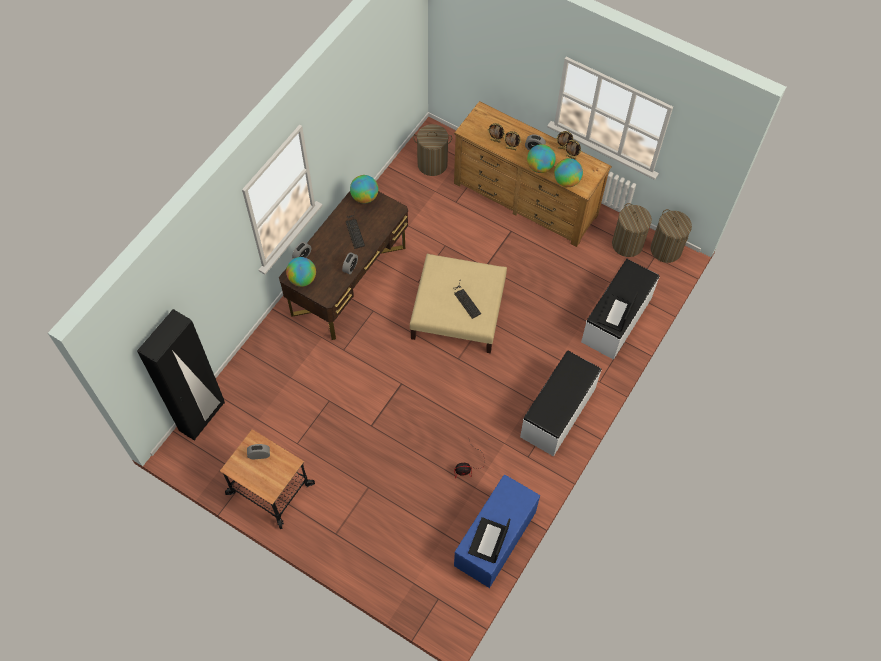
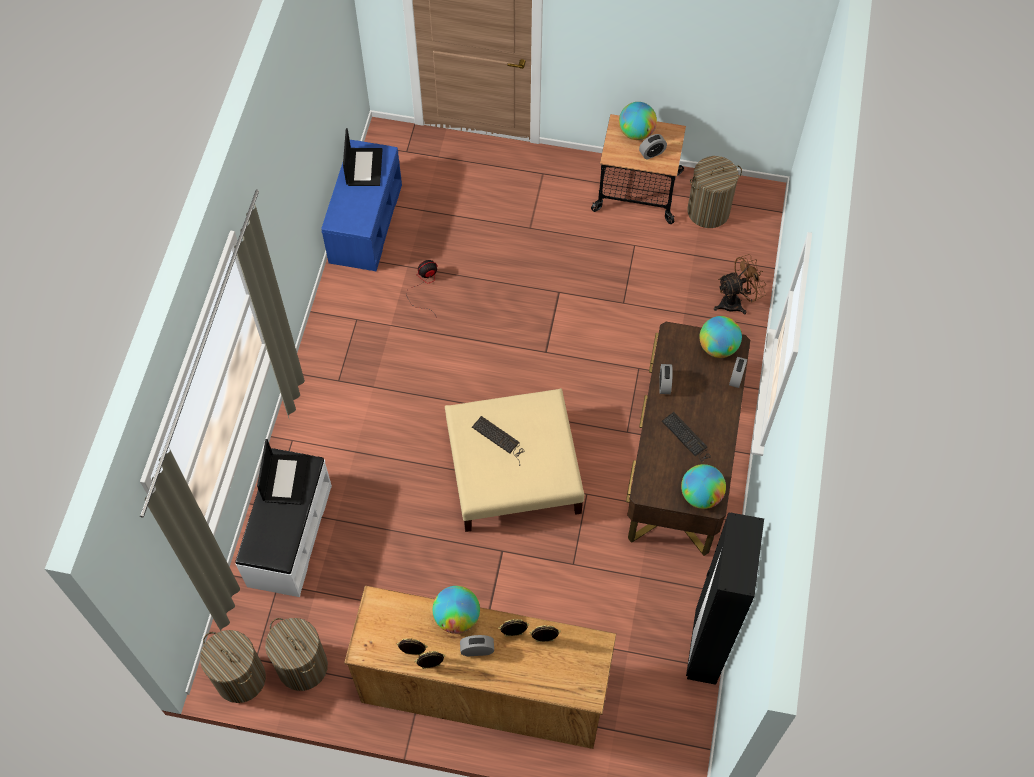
camera: 160 degrees right, 0 degrees up
black wardrobe [137,309,225,441] -> black wardrobe moved to [686,512,764,685]
laundry basket [413,124,452,176] -> laundry basket moved to [687,156,742,228]
white bench [520,350,601,457] -> none
globe [554,158,583,187] -> globe moved to [619,102,657,140]
none -> brown fan [714,254,766,314]

